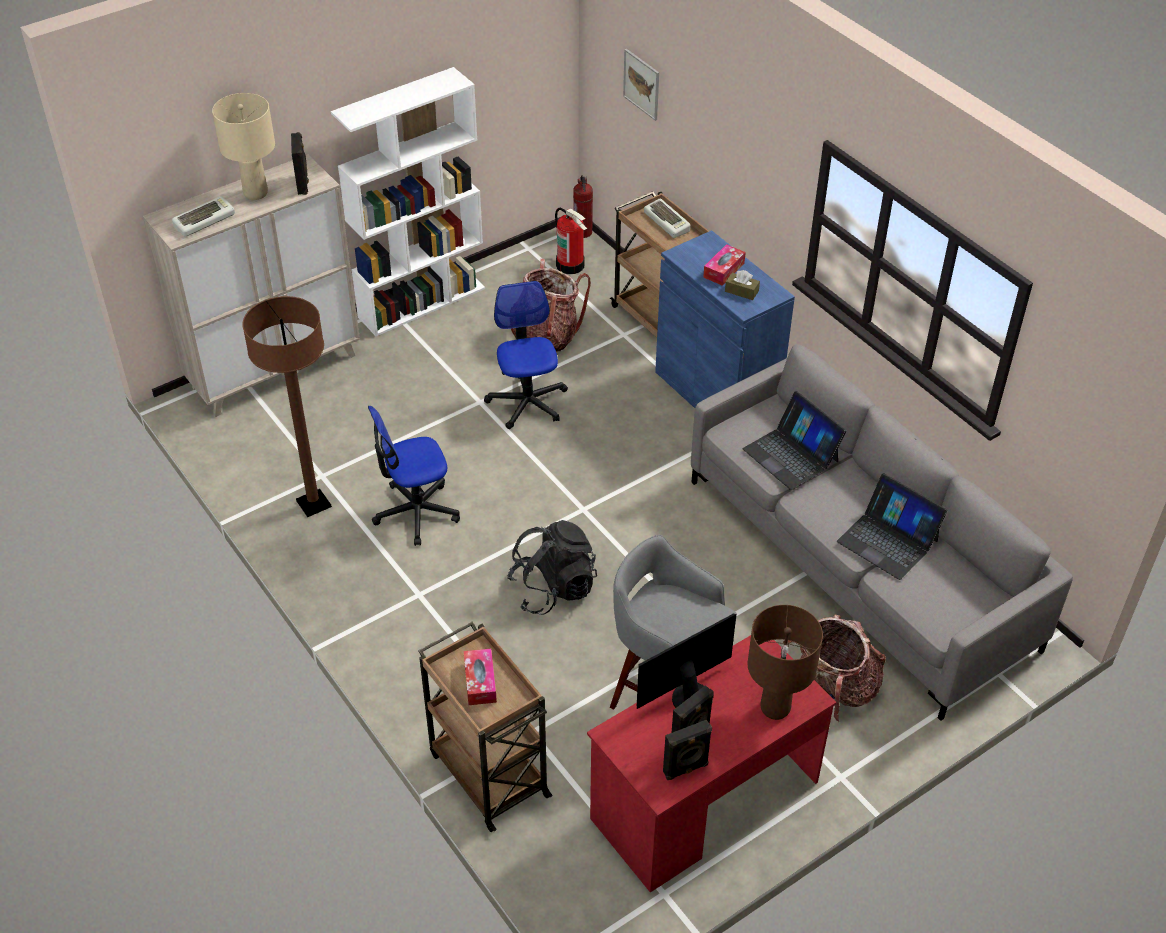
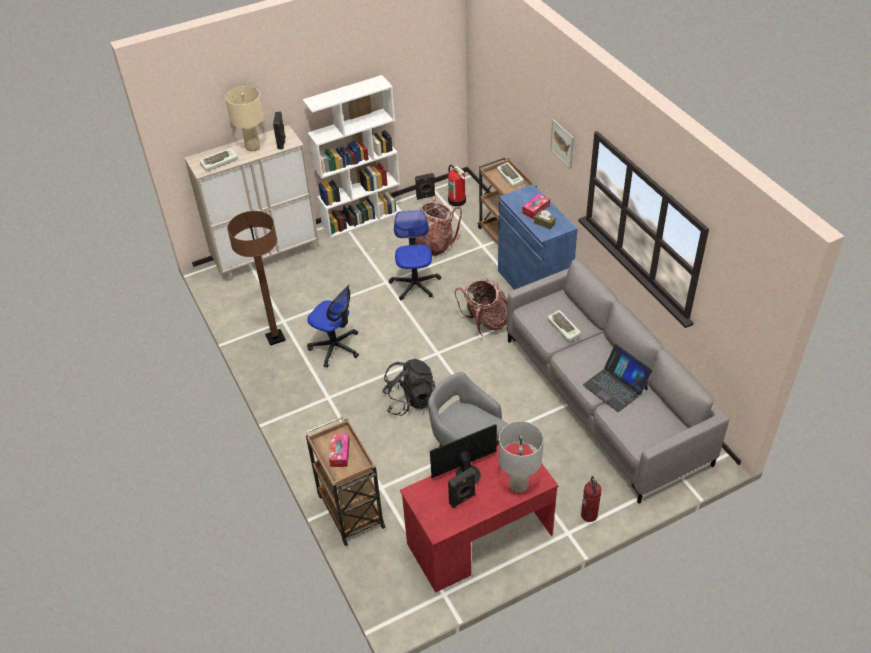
camera: 10 degrees right, 0 degrees up
office chair [368,406,460,546] -> office chair turned 135 degrees counterclockwise [307,284,359,367]
fire extinguisher [573,175,593,238] -> fire extinguisher moved to [581,476,601,522]
picture [623,49,659,121] -> picture moved to [550,119,574,169]
black speaker [663,720,712,780] -> black speaker moved to [415,173,435,200]
laptop [743,391,846,490] -> keyboard [547,310,581,342]
brown table lamp [748,605,823,720] -> grey table lamp [499,421,543,493]
backpack [786,614,886,722] -> backpack moved to [455,278,507,336]

